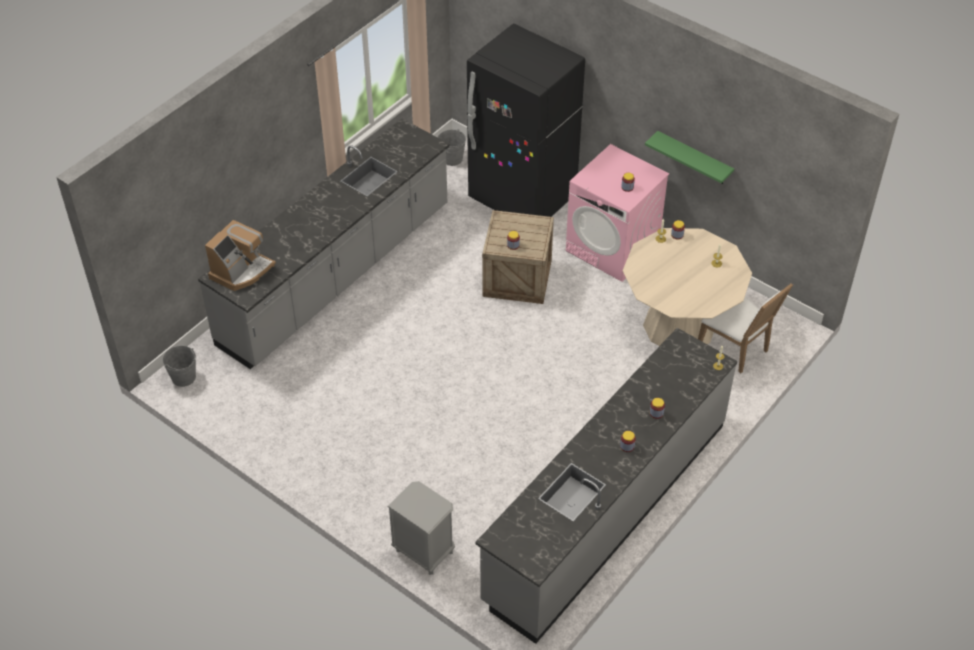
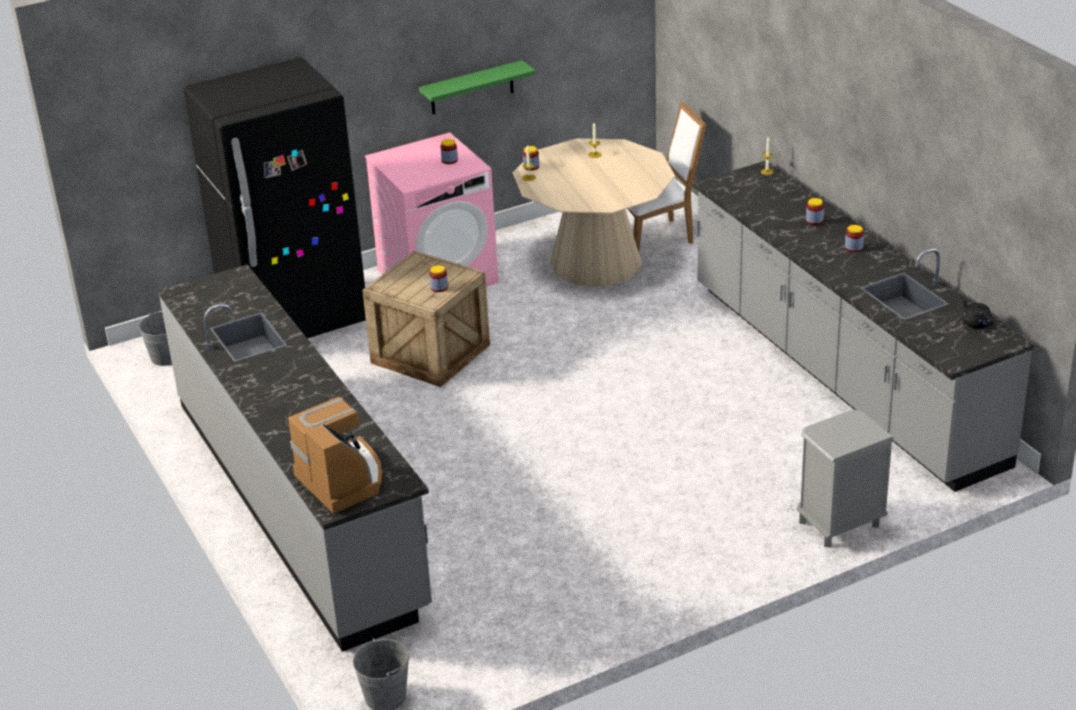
camera: 65 degrees left, 15 degrees down
none -> black teapot [961,298,994,329]

